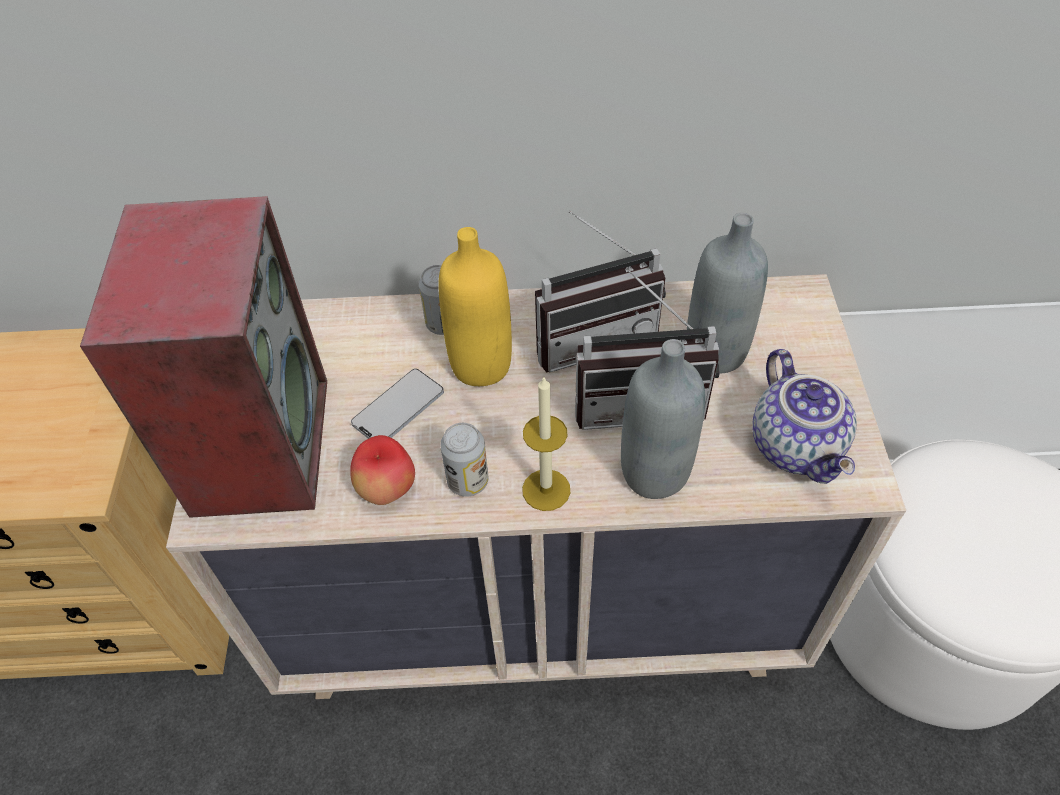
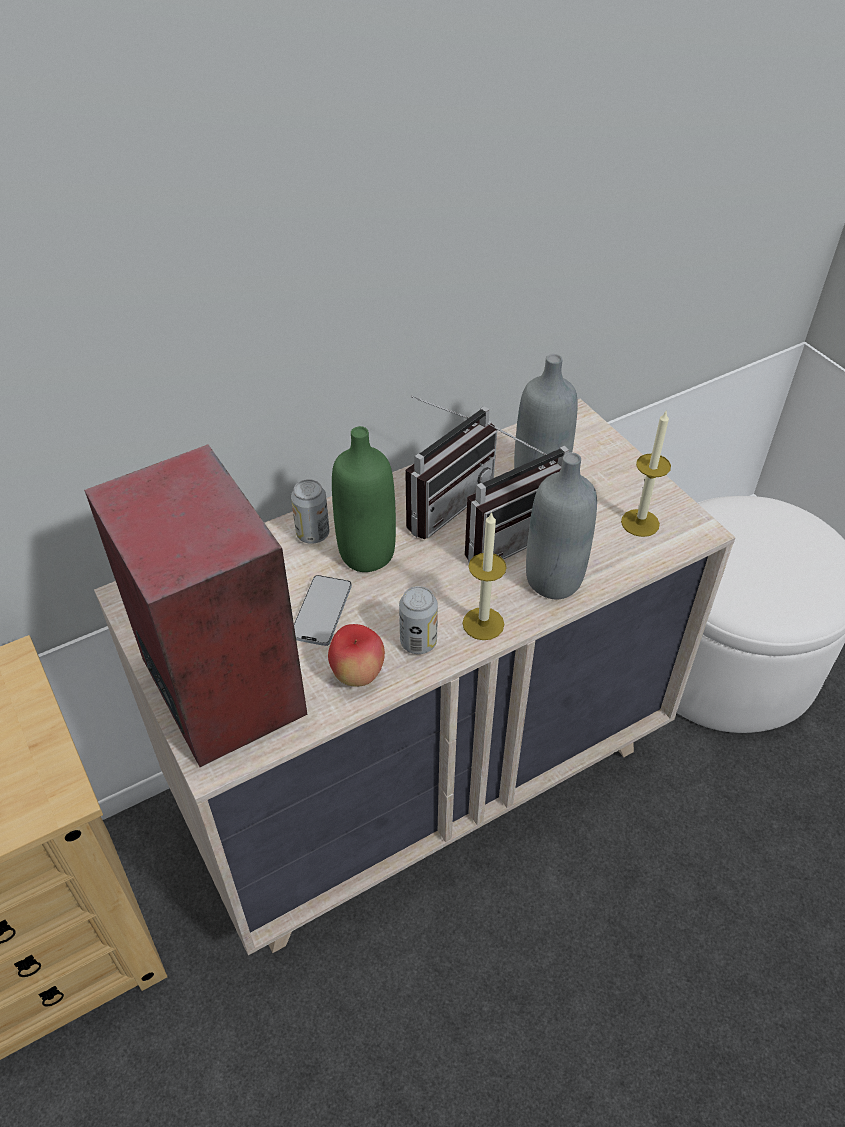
camera: 30 degrees left, 5 degrees down
yellow bottle [439,227,512,386] -> green bottle [332,426,396,572]
teapot [752,349,857,484] -> candle [621,411,671,537]

